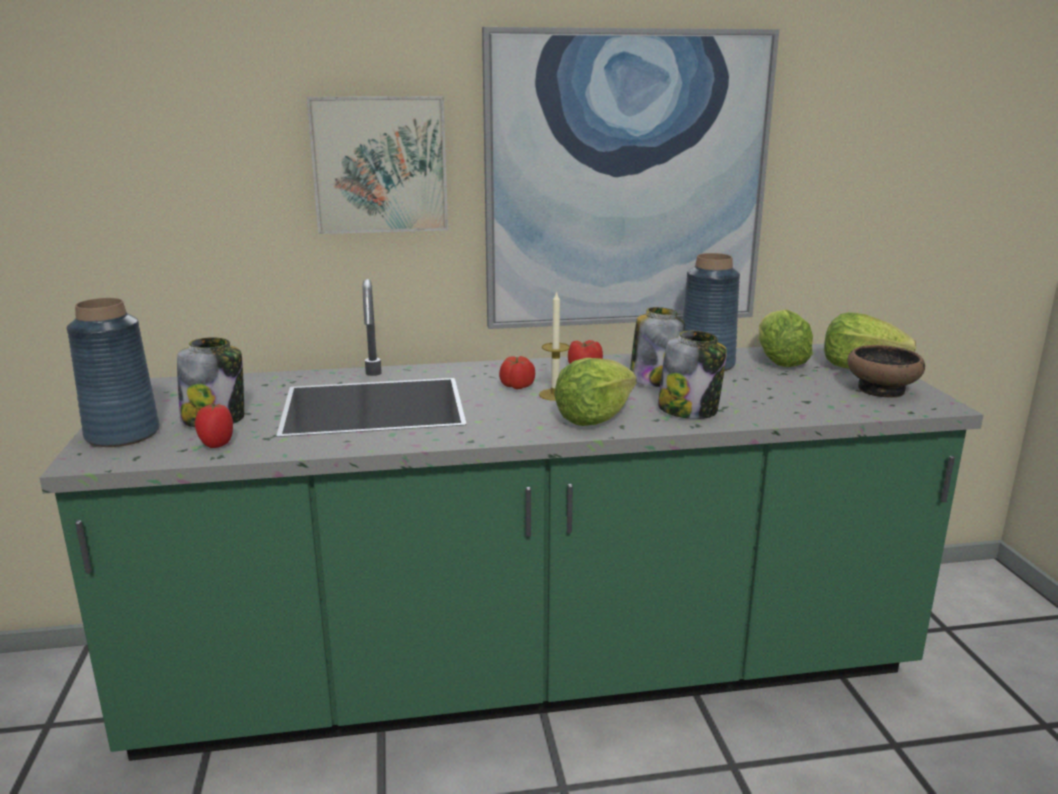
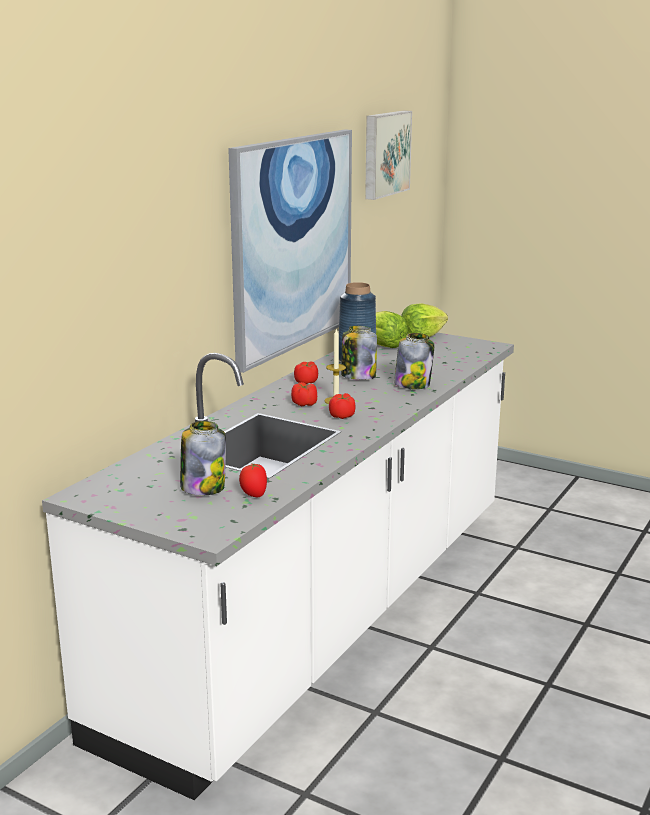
camera: 50 degrees left, 0 degrees up
green counter [39,279,984,761] -> white counter [42,333,514,800]
blue vase [67,298,160,447] -> none
picture [307,96,448,234] -> picture moved to [365,110,412,200]
lettuce [554,358,637,426] -> none
bowl [848,345,925,398] -> none
none -> tomato [329,393,355,419]

